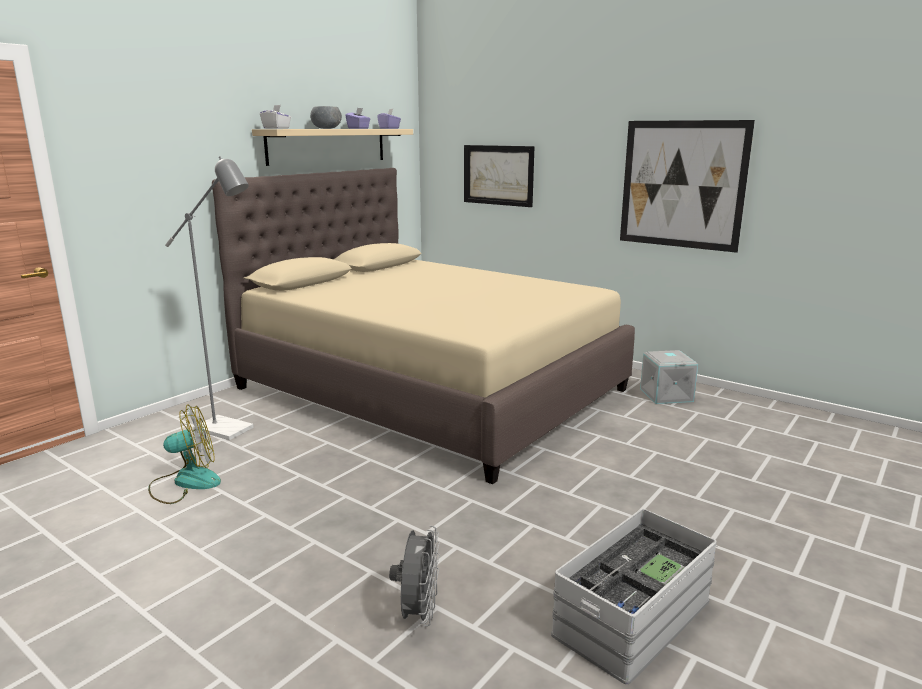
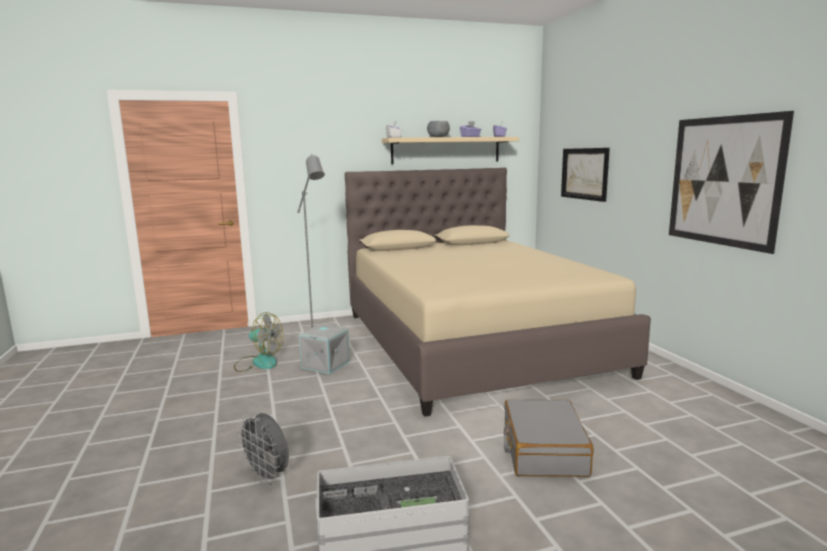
camera: 35 degrees right, 5 degrees down
grey fan [389,526,440,626] -> grey fan turned 90 degrees clockwise [236,413,289,484]
grey storage box [640,350,698,404] -> grey storage box moved to [299,324,350,374]
none -> grey suitcase [504,400,594,477]

